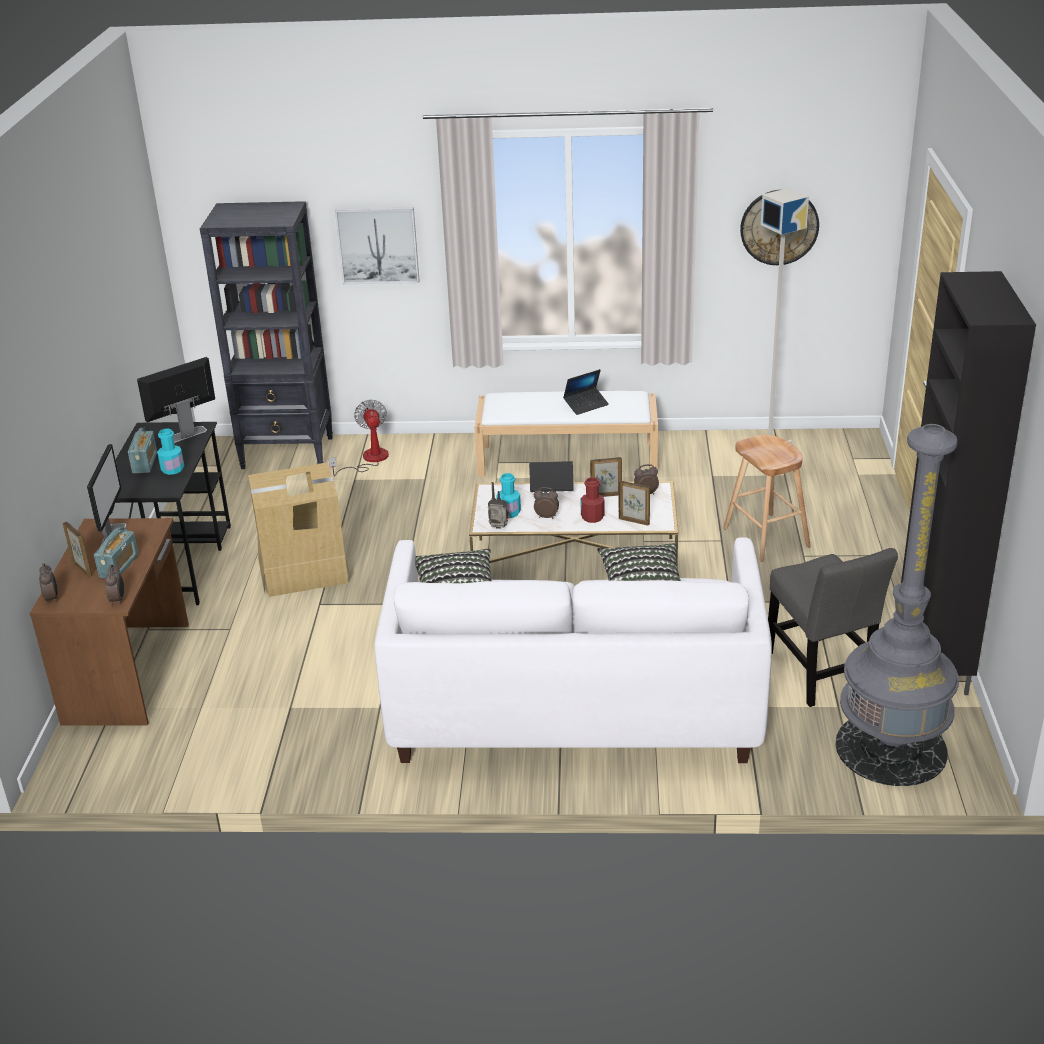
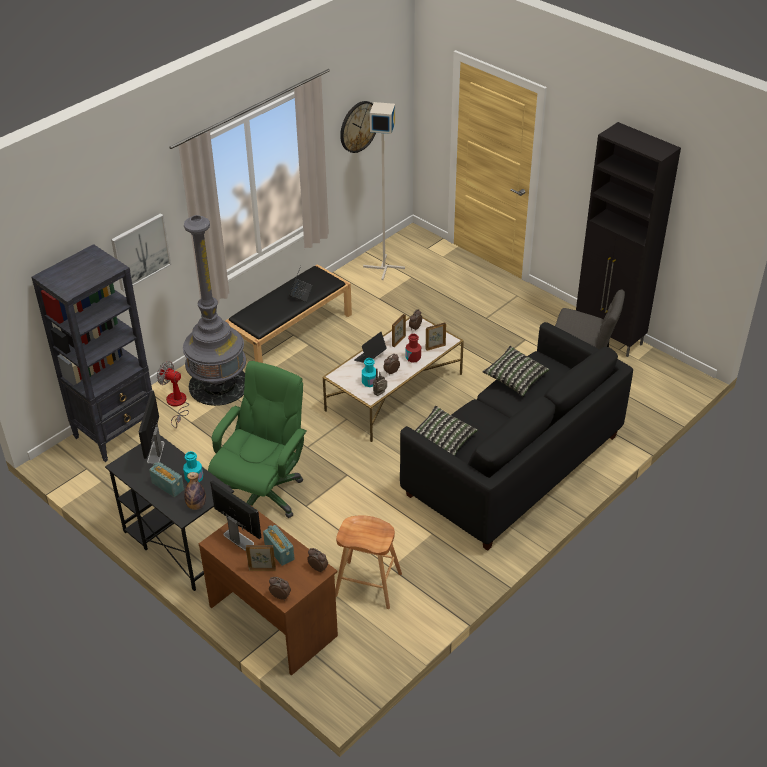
camera: 50 degrees left, 10 degrees up
cardboard box [248,463,351,597] -> green office chair [208,361,307,518]
white sofa [375,537,772,763] -> black sofa [400,322,633,551]
white bench [474,391,658,477] -> black bench [226,264,352,363]
brown stool [723,435,811,562] -> brown stool moved to [335,516,402,609]
grey floor lamp [836,424,959,786] -> grey floor lamp moved to [183,215,246,406]
none -> bottle [184,472,206,510]

